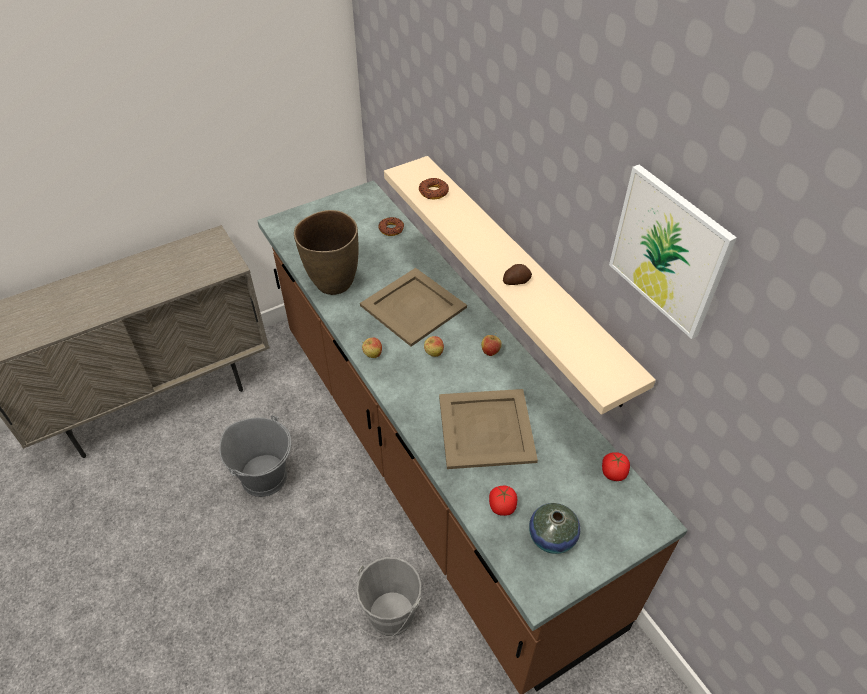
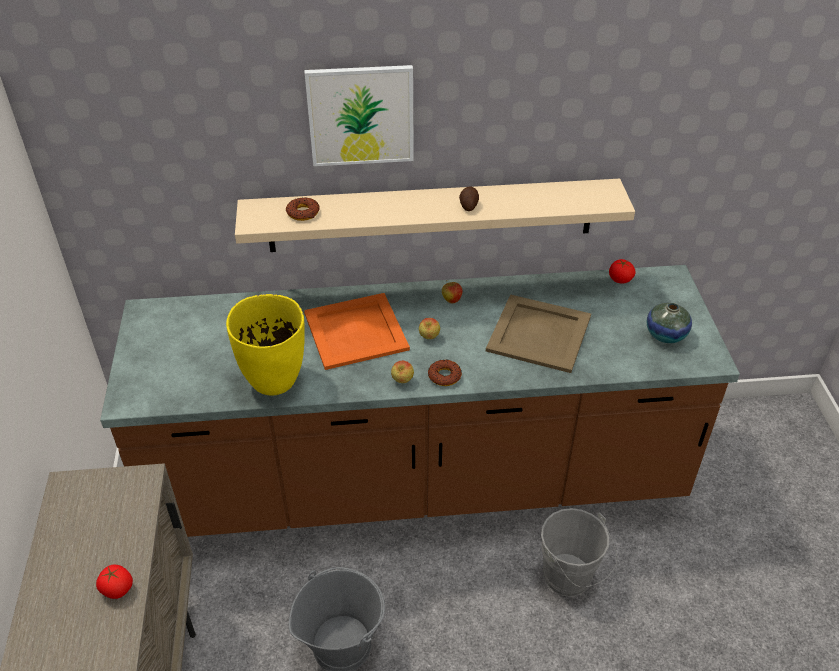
camera: 65 degrees left, 5 degrees down
brown vase [294,210,359,295] -> yellow vase [226,294,305,396]
beige tray [360,268,467,347] -> orange tray [304,293,410,370]
donut [378,217,404,236] -> donut moved to [428,359,462,386]
tomato [489,486,517,516] -> tomato moved to [96,565,133,599]
picture [609,165,737,339] -> picture moved to [305,65,414,166]

